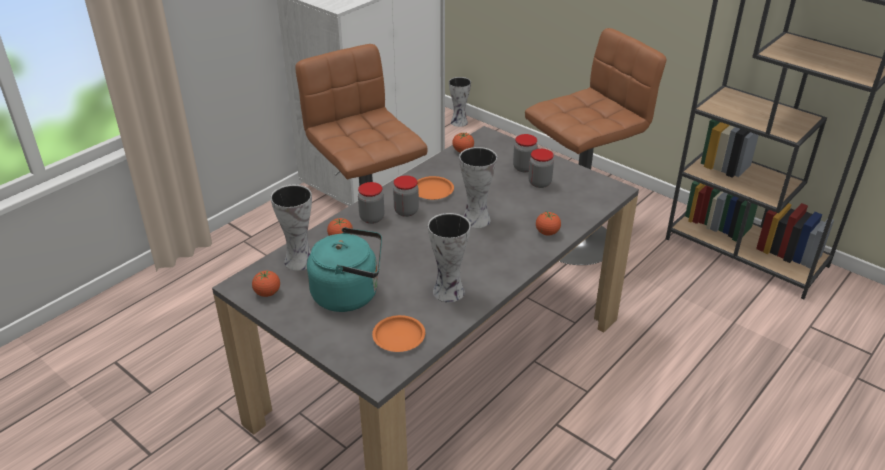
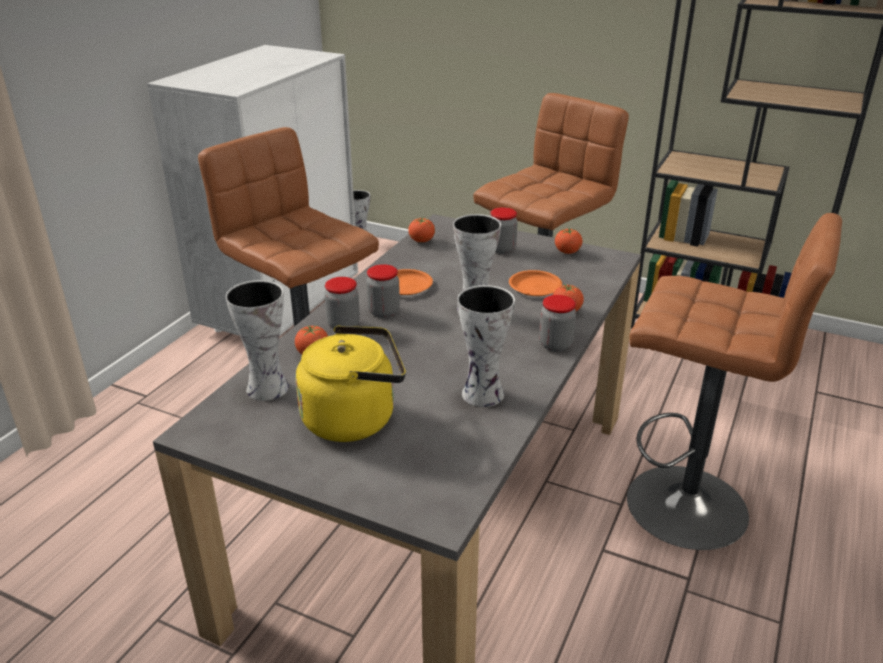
camera: 15 degrees left, 5 degrees down
tomato [252,271,280,297] -> tomato moved to [555,228,582,254]
turquoise kettle [307,227,382,312] -> yellow kettle [295,326,406,442]
orange plate [372,315,425,352] -> orange plate moved to [509,270,562,296]
jar [528,149,554,188] -> jar moved to [539,295,576,352]
none -> brown stool [627,213,842,550]

